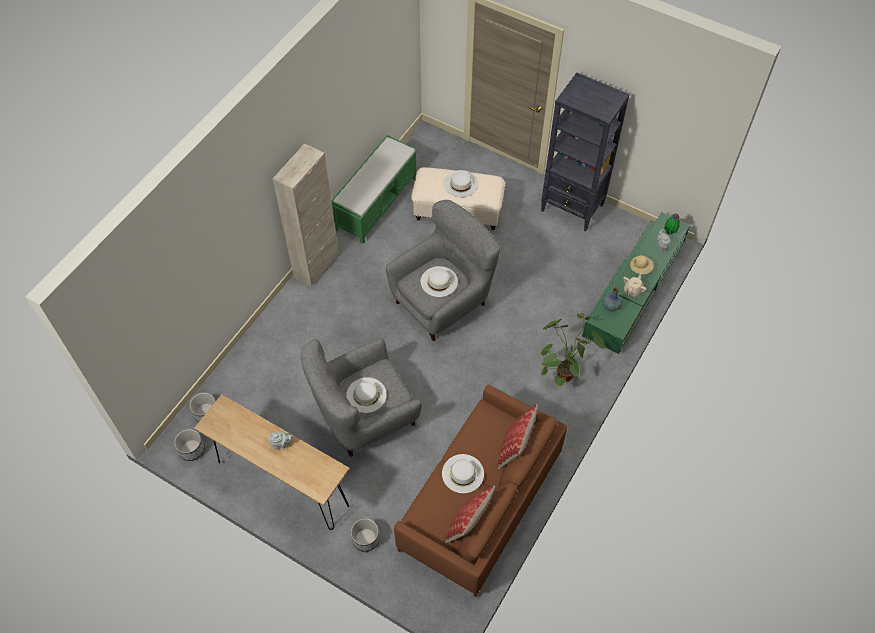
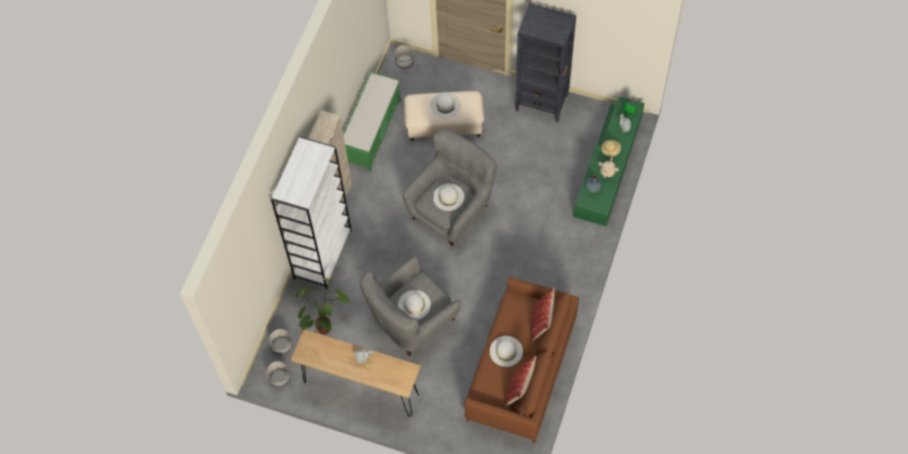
camera: 10 degrees left, 5 degrees up
planter [351,518,380,552] -> planter moved to [394,45,414,69]
potted plant [541,313,606,387] -> potted plant moved to [295,277,351,334]
none -> white bookcase [271,136,352,289]

